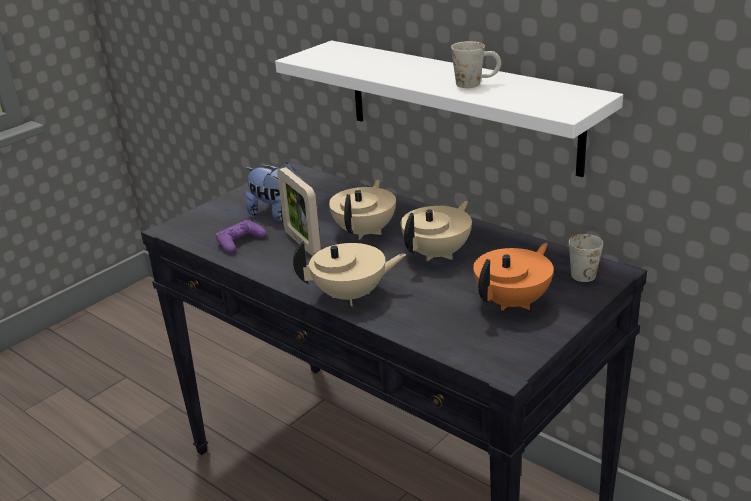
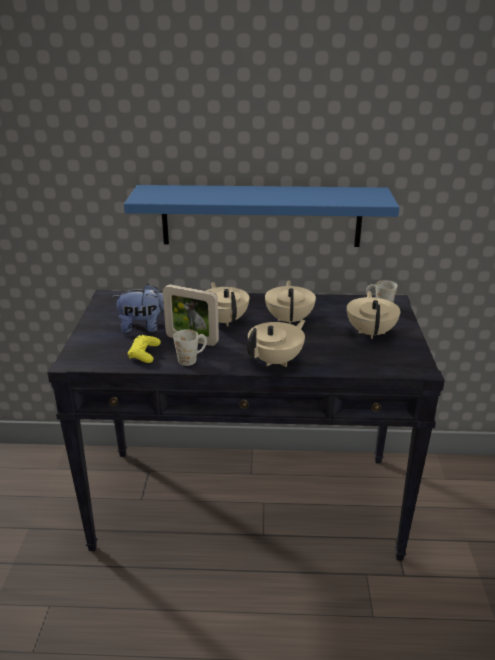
camera: 40 degrees left, 0 degrees up
purple game controller [216,220,266,253] -> yellow game controller [128,335,161,363]
white shelf [275,41,623,177] -> blue shelf [124,185,400,247]
white mug [451,41,501,88] -> white mug moved to [173,329,207,366]
orange teapot [473,243,553,311] -> beige teapot [347,291,400,339]

